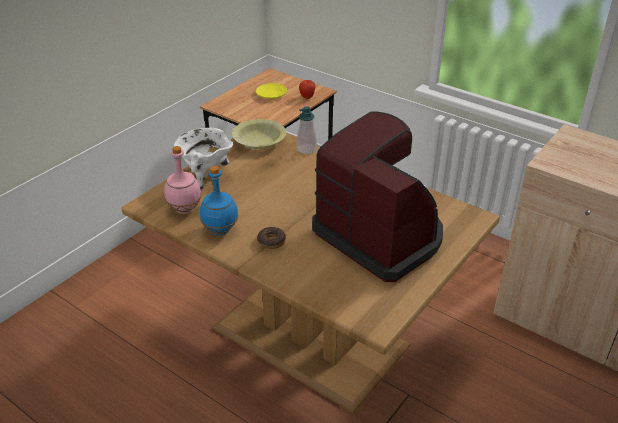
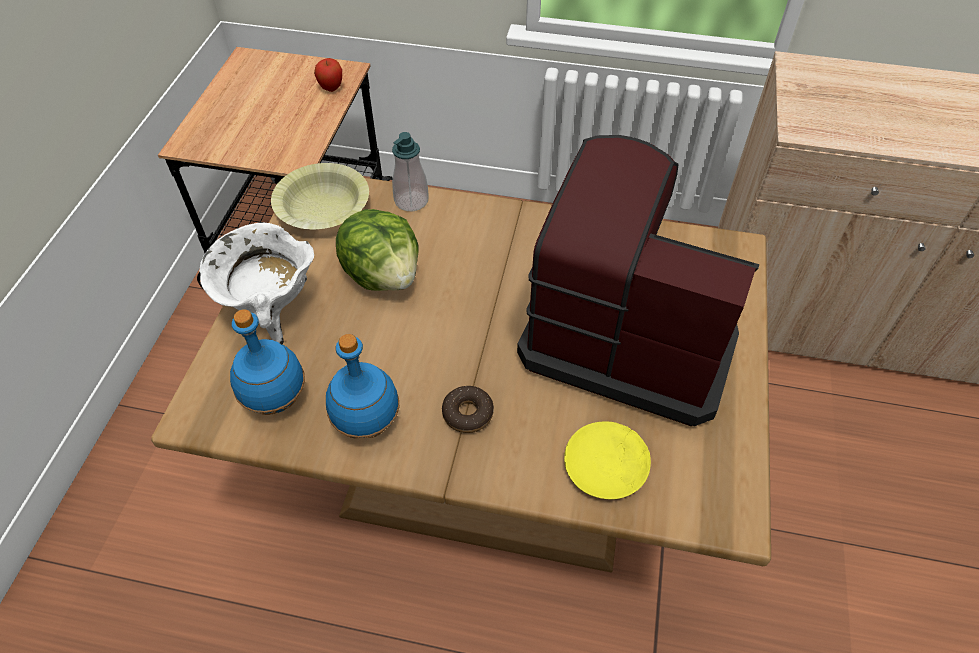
camera: 25 degrees left, 15 degrees up
pink bottle [164,146,202,214] -> blue bottle [230,309,305,415]
yellow plate [256,83,287,99] -> yellow plate moved to [564,422,651,499]
none -> lettuce [336,209,419,291]

